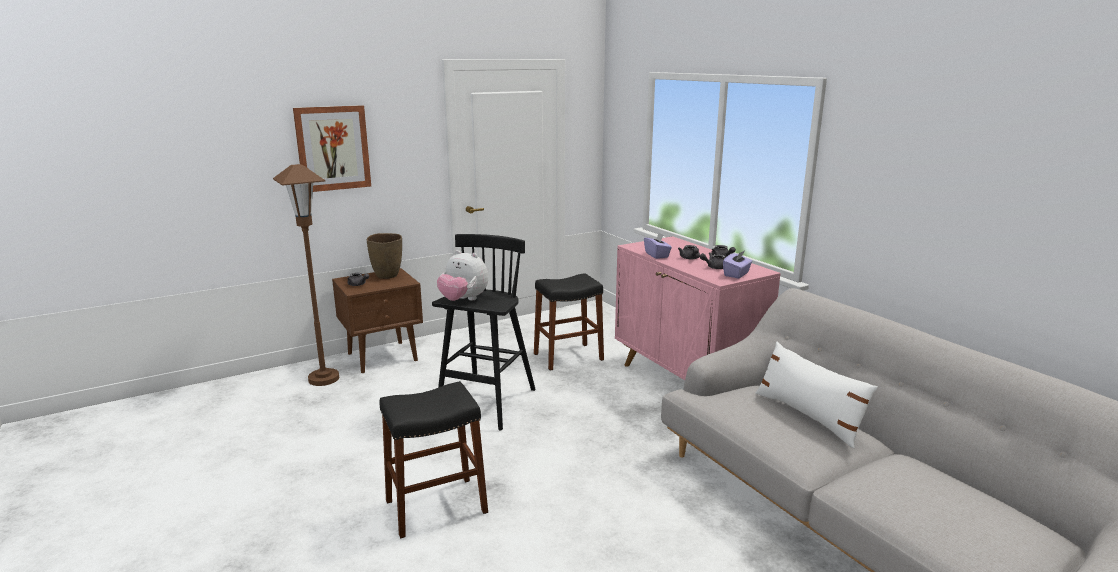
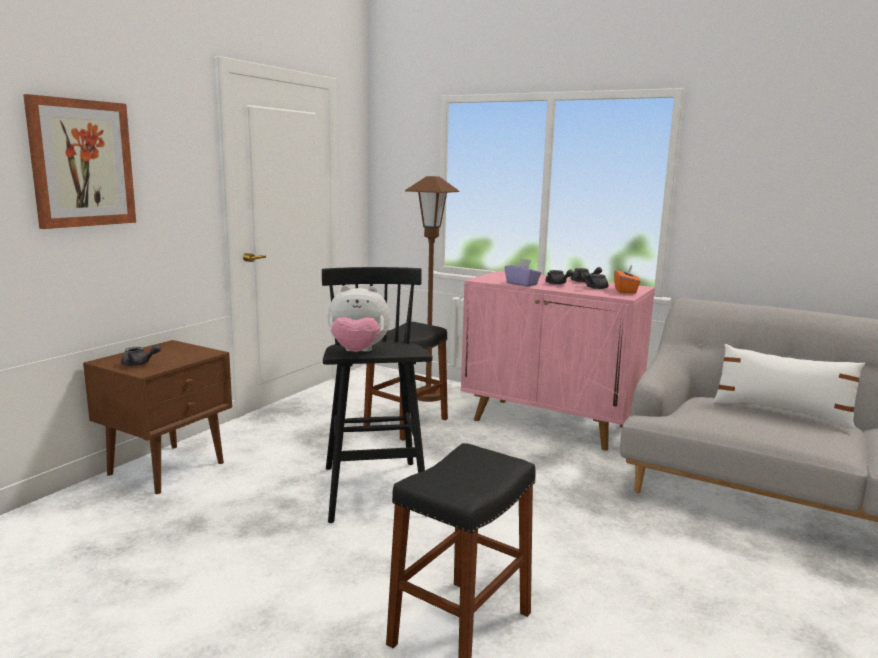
camera: 30 degrees left, 5 degrees down
brown floor lamp [273,164,339,386] -> brown floor lamp moved to [405,176,459,402]
brown vase [367,233,402,279] -> none
purple tissue box [723,250,753,279] -> orange tissue box [614,265,640,294]

